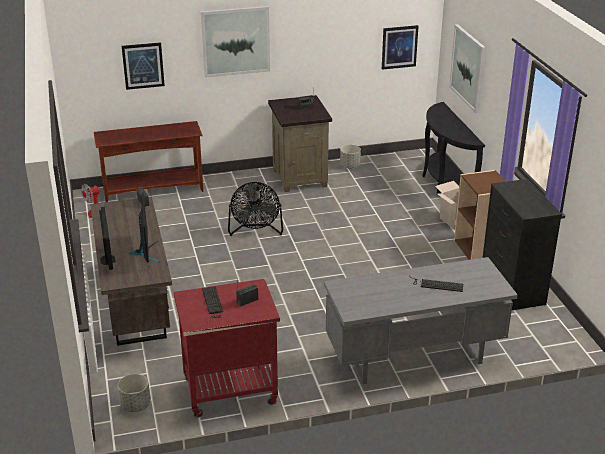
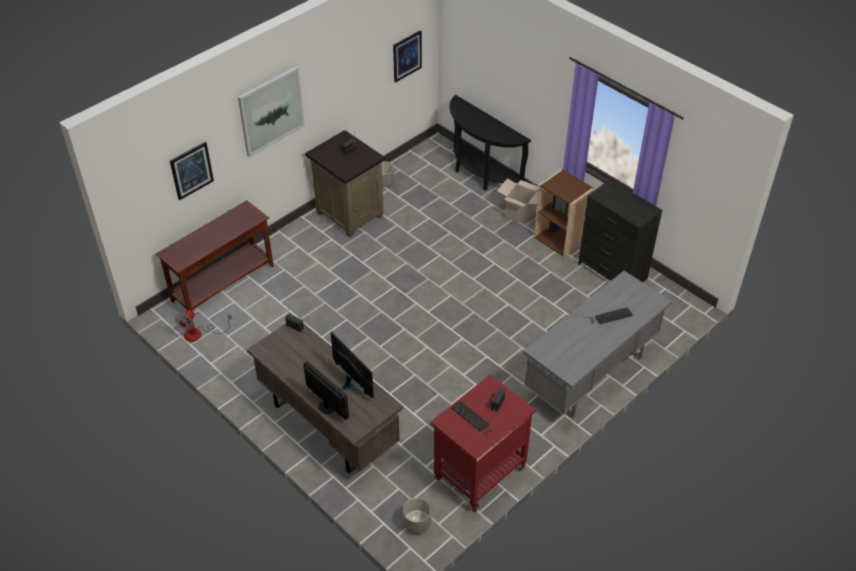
camera: 30 degrees left, 15 degrees up
black fan [228,182,283,236] -> none
picture [449,24,485,113] -> none

